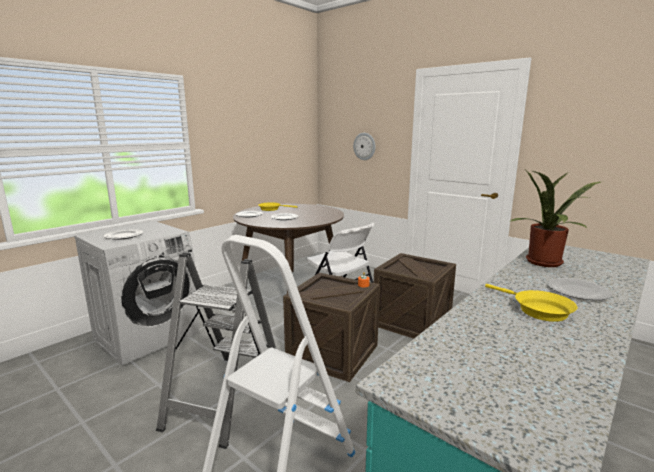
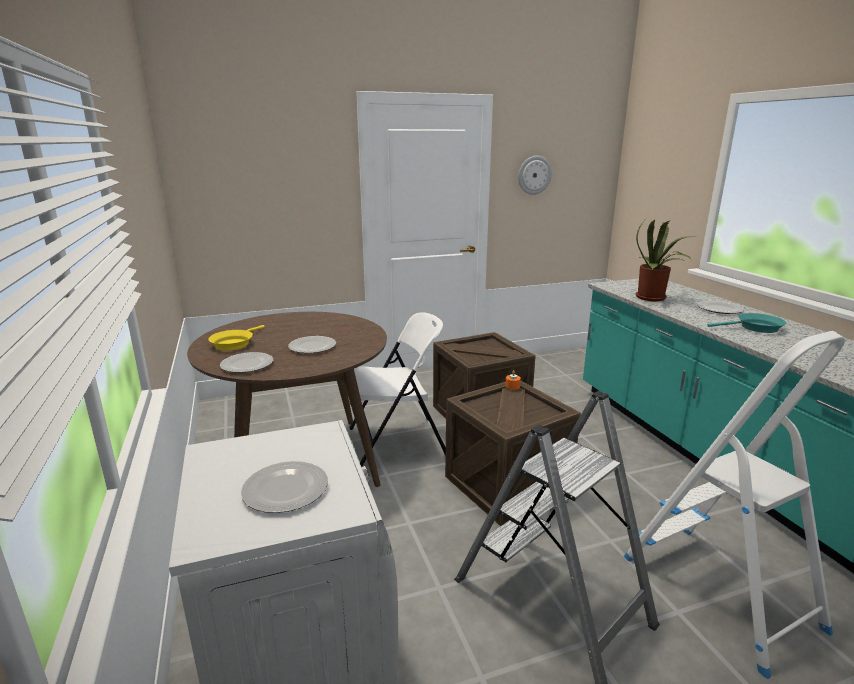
camera: 60 degrees left, 5 degrees up
wall clock [353,133,376,160] -> wall clock moved to [518,156,552,195]
yellow frying pan [485,284,577,322] -> turquoise frying pan [707,313,786,333]

